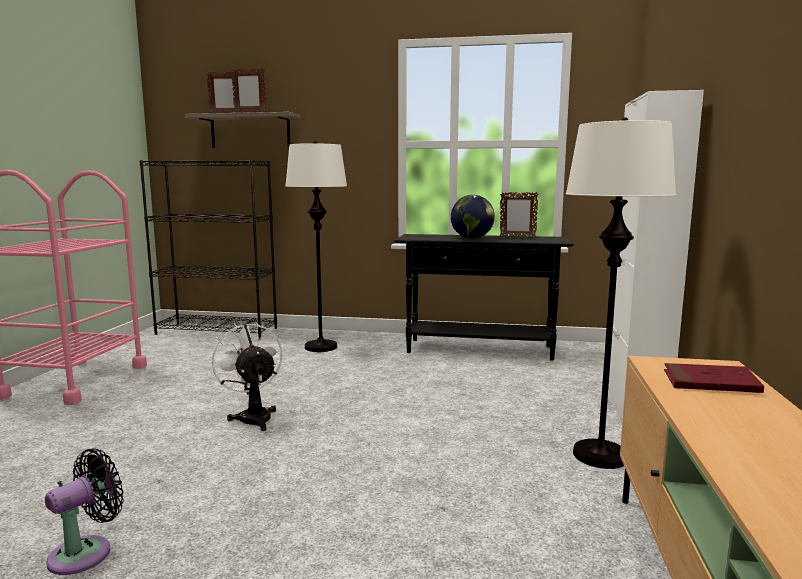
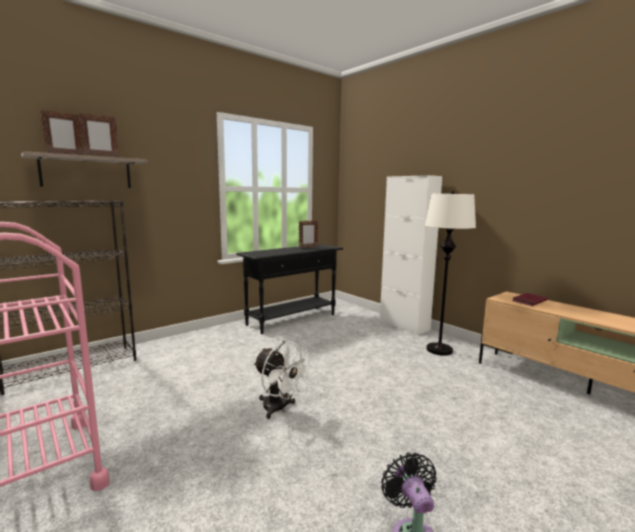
camera: 50 degrees left, 0 degrees up
white fan [209,322,283,431] -> white fan turned 150 degrees counterclockwise [254,341,310,419]
white floor lamp [285,141,347,352] -> none
globe [451,195,495,239] -> none

